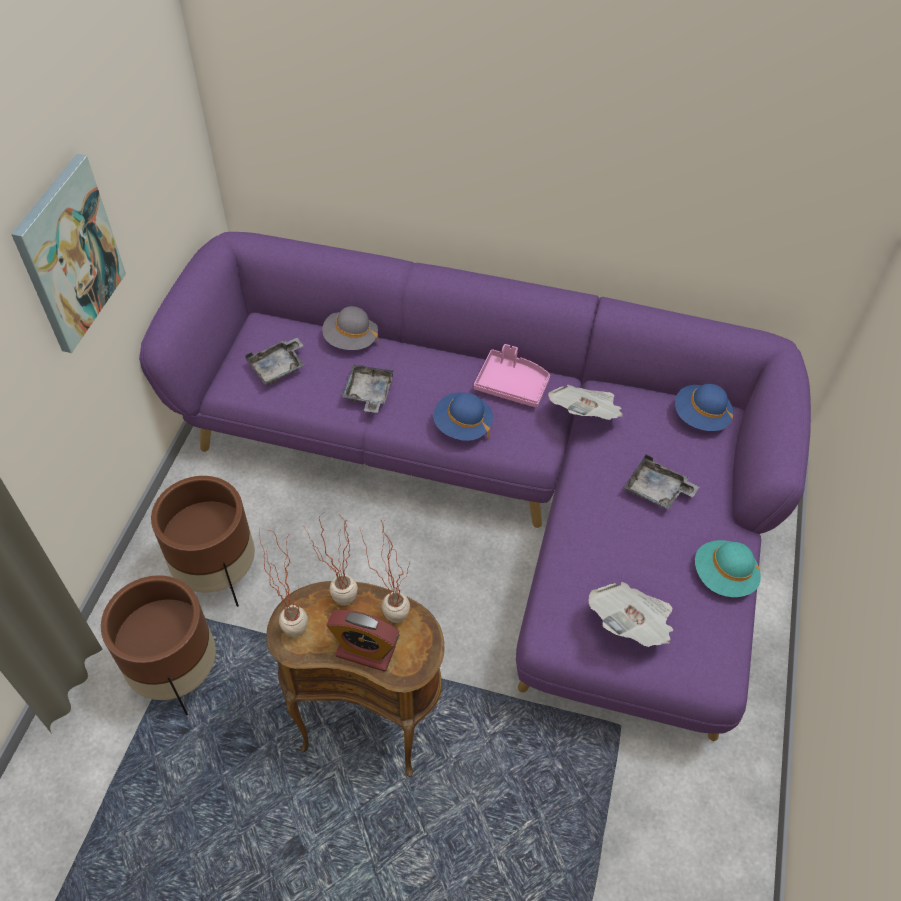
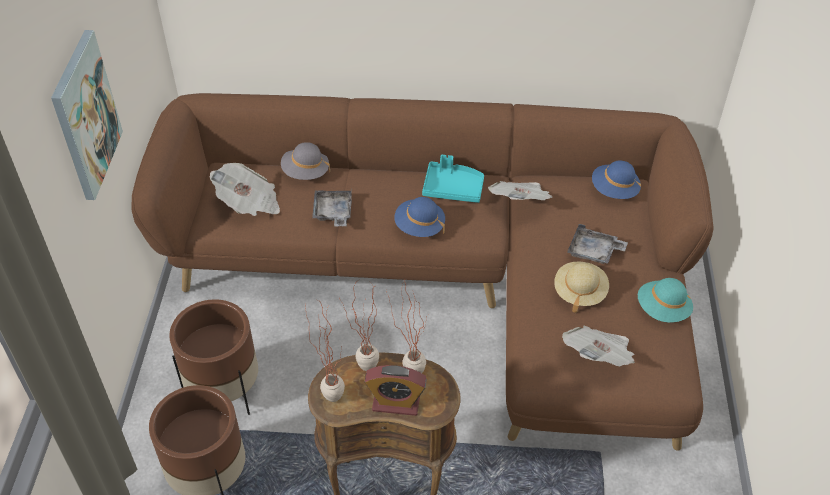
camera: 10 degrees left, 5 degrees down
purple sofa [139,232,811,741] -> brown sofa [131,93,714,451]
grey tray [245,337,305,385] -> newspaper [210,163,280,216]
pink tray [474,344,550,408] -> turquoise tray [422,155,484,203]
none -> beige hat [554,262,609,313]

